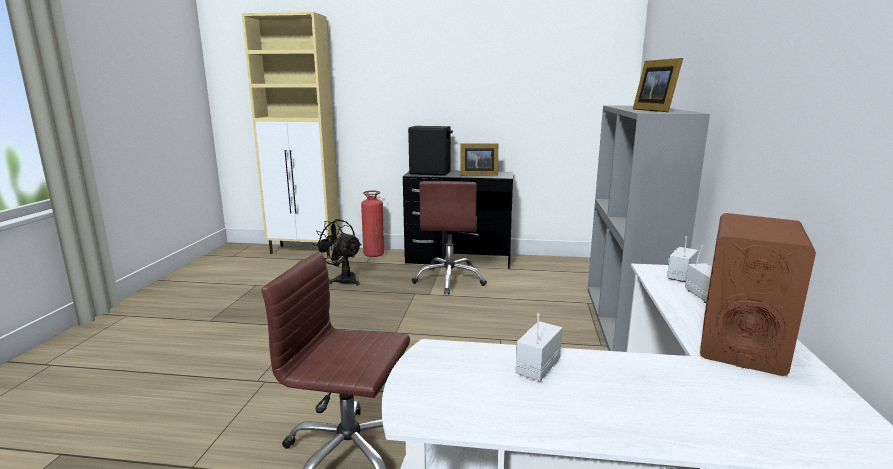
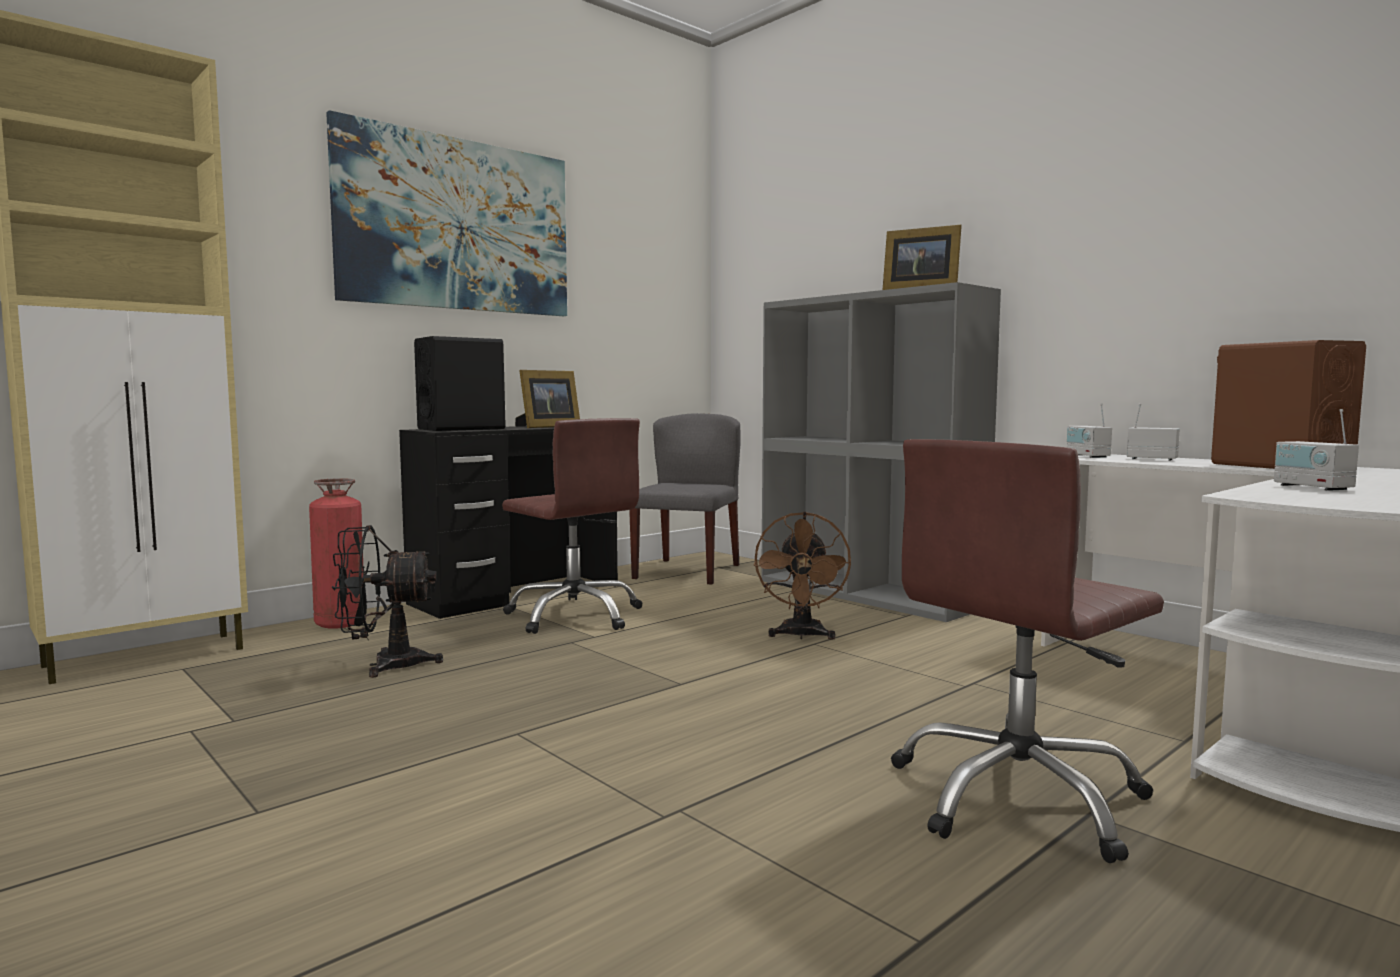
camera: 50 degrees left, 10 degrees down
none -> picture [326,110,567,316]
none -> grey chair [629,413,741,585]
none -> brown fan [754,512,851,640]

